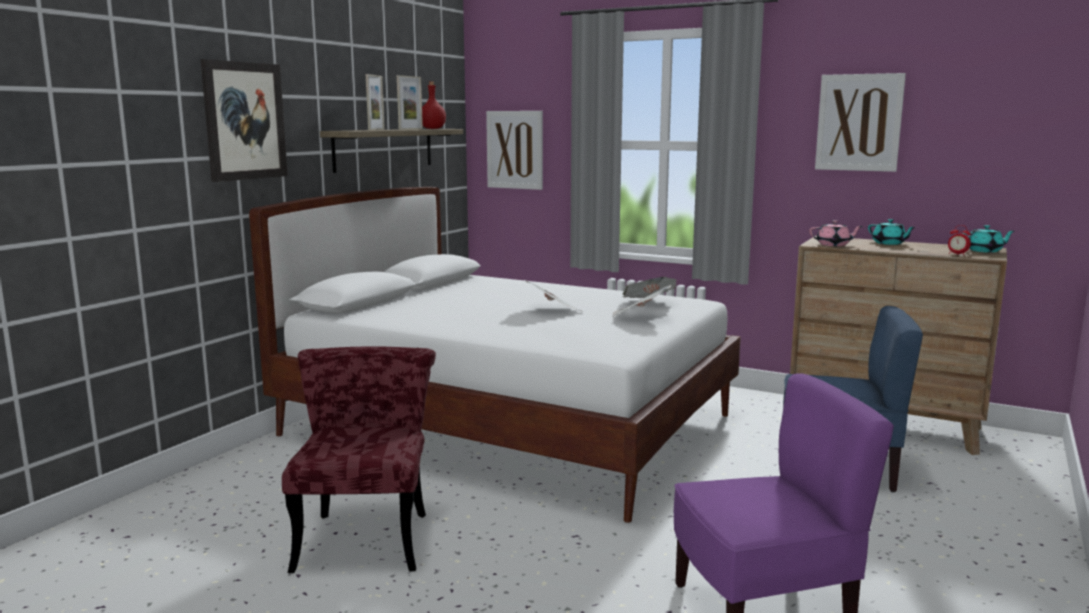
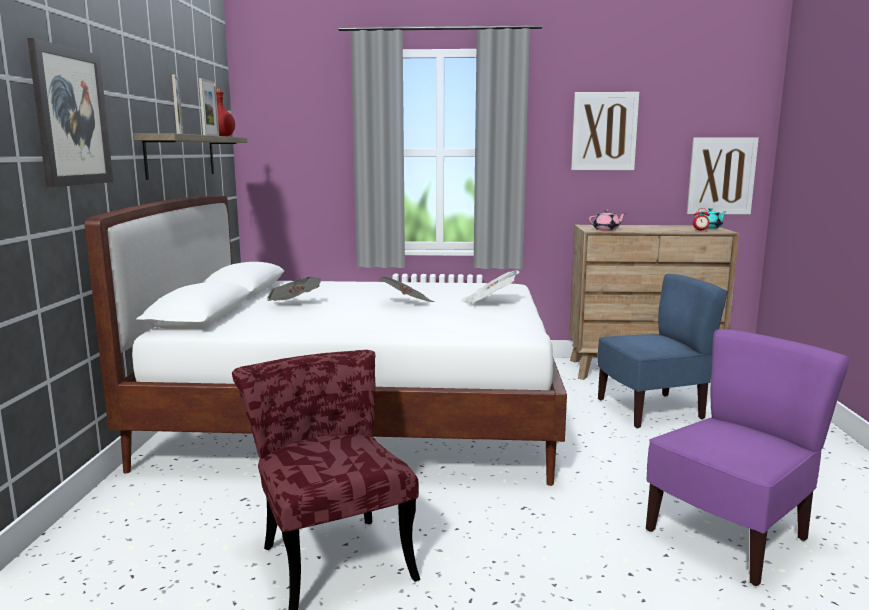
camera: 25 degrees left, 0 degrees up
picture [486,111,543,190] -> picture moved to [687,137,759,214]
newspaper [622,277,677,298] -> newspaper moved to [267,277,321,301]
turquoise teapot [868,219,915,245] -> none

